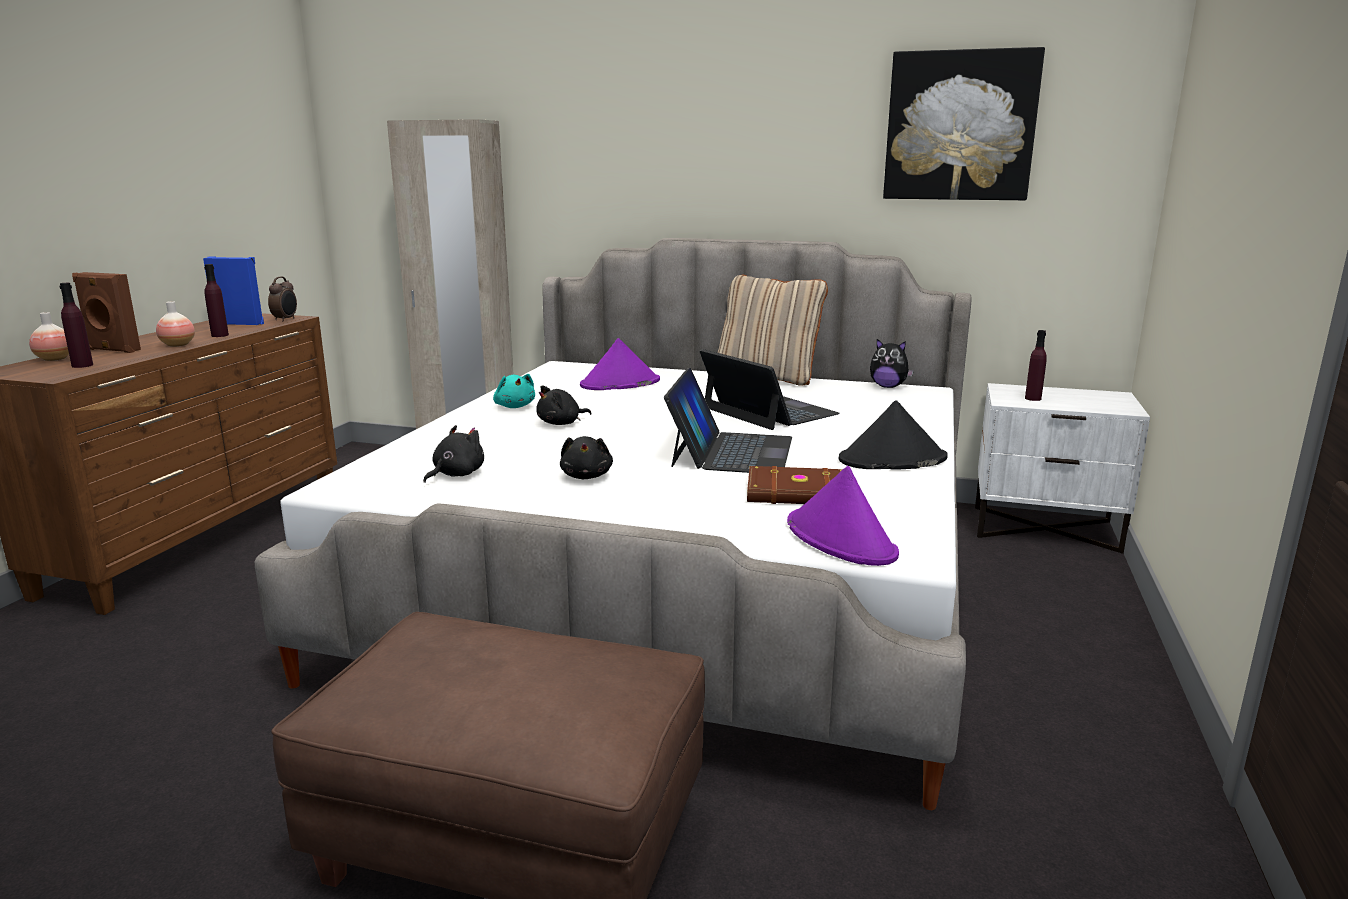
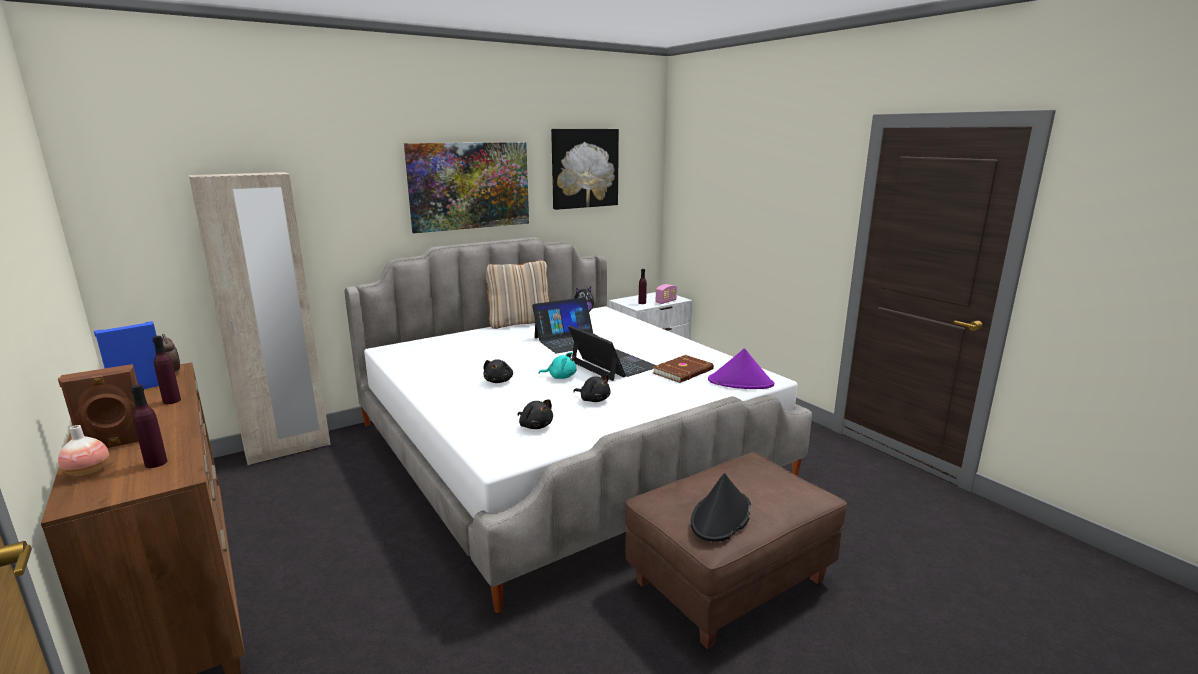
camera: 50 degrees left, 0 degrees up
vase [156,301,195,347] -> none
black plush toy [423,425,484,483] -> black plush toy turned 150 degrees clockwise [518,399,553,429]
turquoise plush toy [493,374,535,408] -> turquoise plush toy moved to [538,352,577,379]
purple hat [580,338,660,390] -> none
laptop [700,349,839,430] -> laptop turned 150 degrees clockwise [532,297,599,353]
black hat [839,400,948,470] -> black hat moved to [691,473,751,542]
none -> picture [404,142,529,233]
none -> radio [655,284,677,304]

